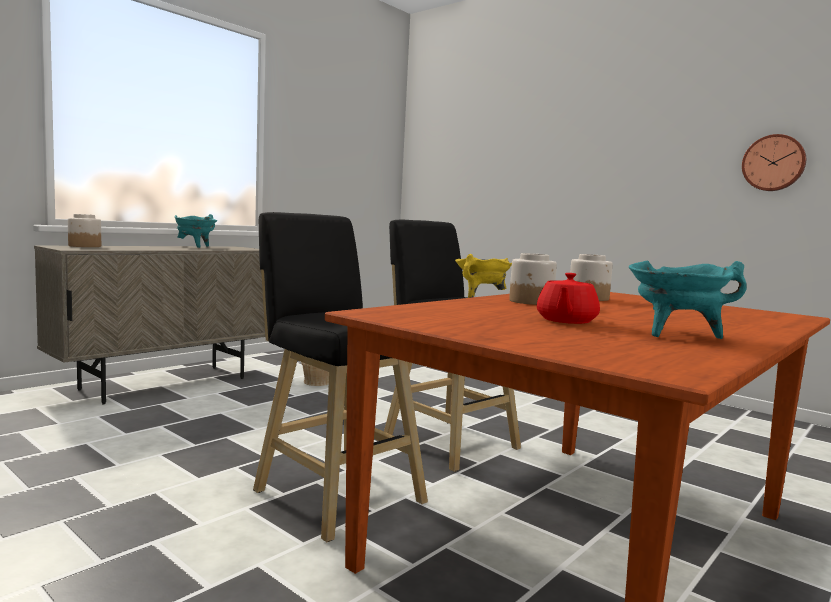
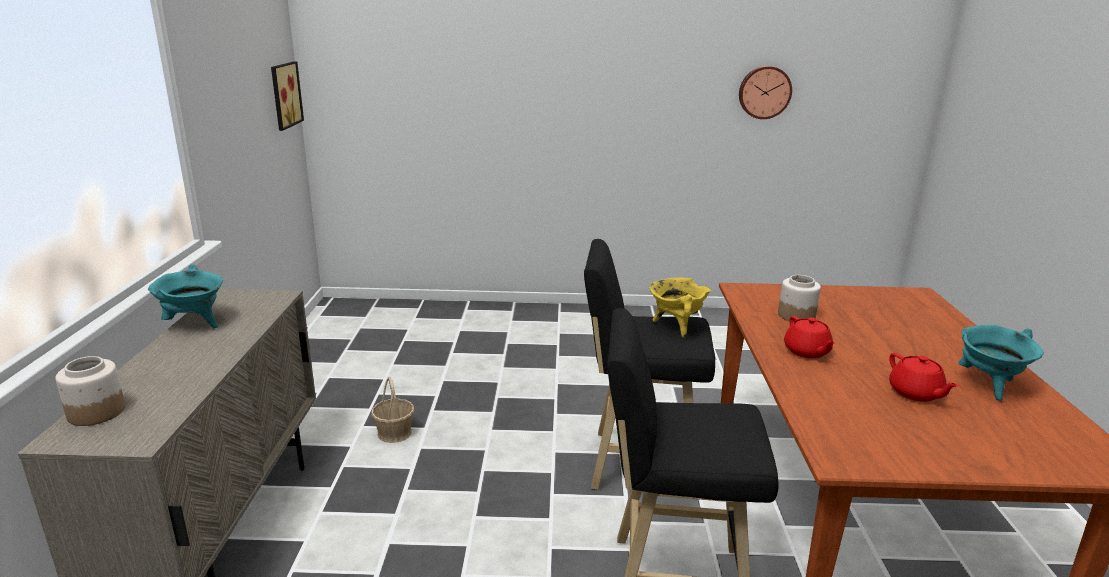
camera: 40 degrees left, 15 degrees up
jar [509,253,557,305] -> red teapot [784,316,835,358]
none -> picture [271,61,304,131]

